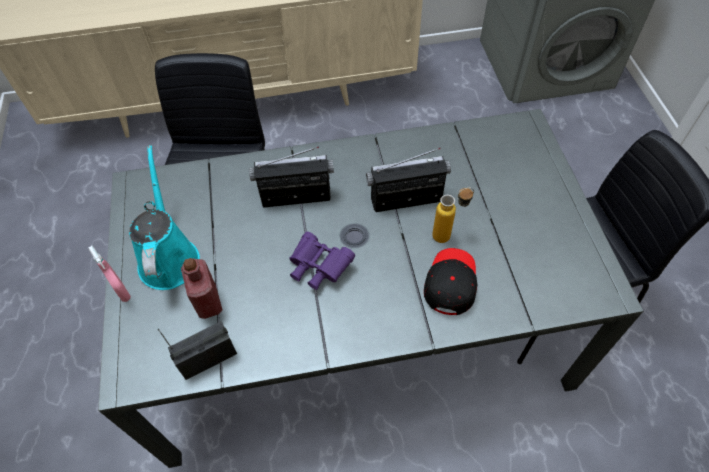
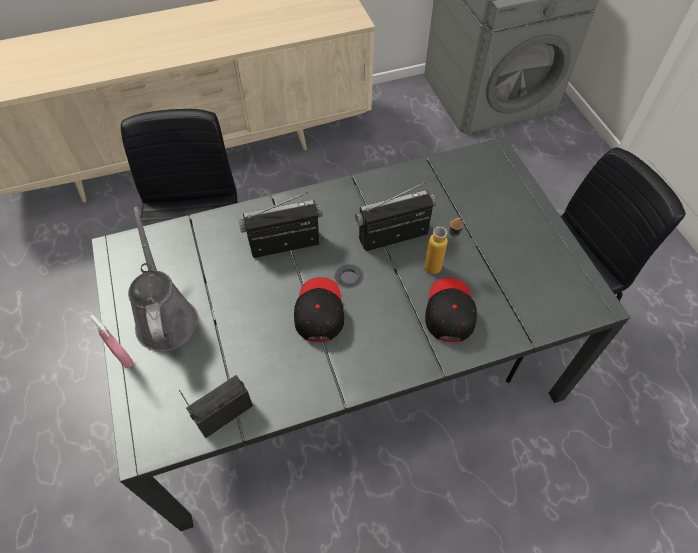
camera: 10 degrees left, 0 degrees up
turquoise watering can [129,145,200,290] -> grey watering can [128,207,198,352]
red bottle [181,258,222,319] -> none
purple binoculars [289,232,355,290] -> black cap [294,277,344,342]

